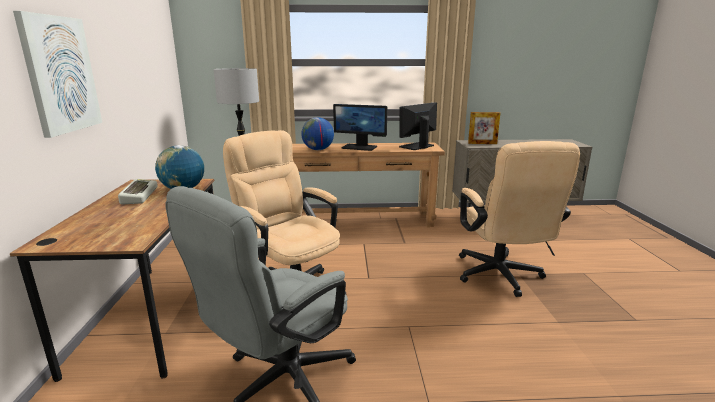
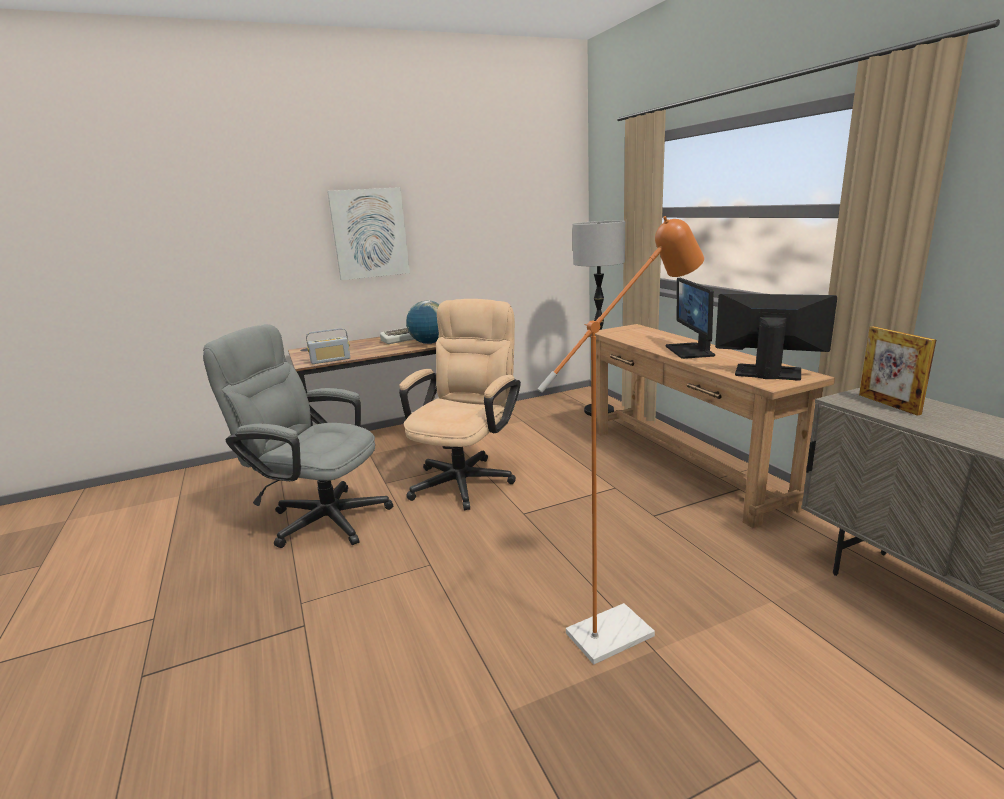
camera: 70 degrees right, 0 degrees up
globe [301,117,334,150] -> none
beige office chair [459,141,580,297] -> orange floor lamp [537,216,704,664]
none -> radio [306,328,350,364]

